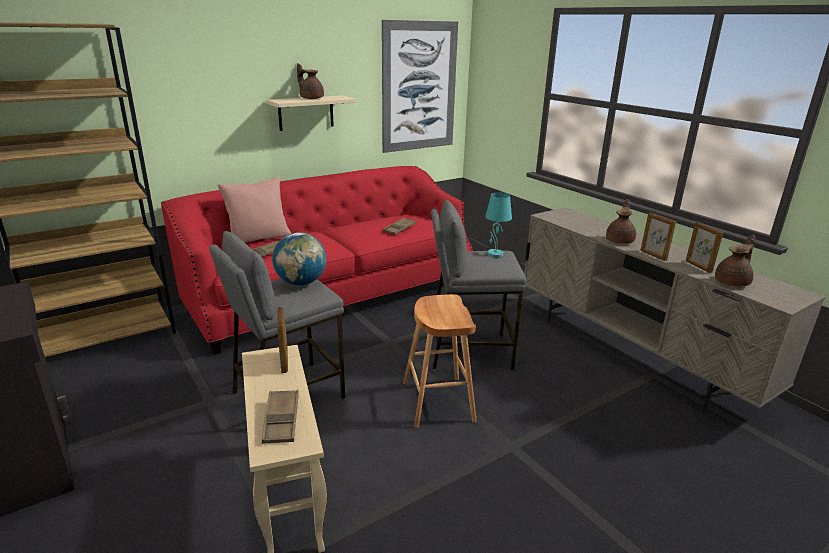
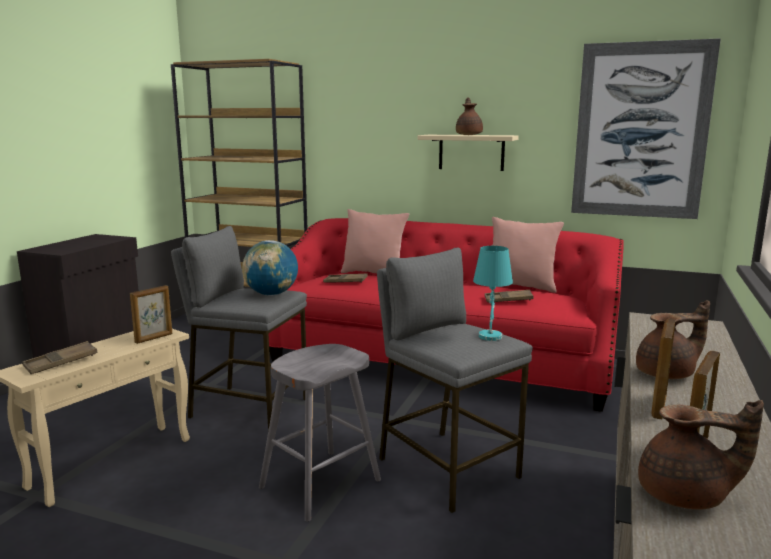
camera: 55 degrees right, 10 degrees down
brown stool [403,294,477,428] -> grey stool [259,344,381,522]
none -> pink pillow [492,217,564,293]

